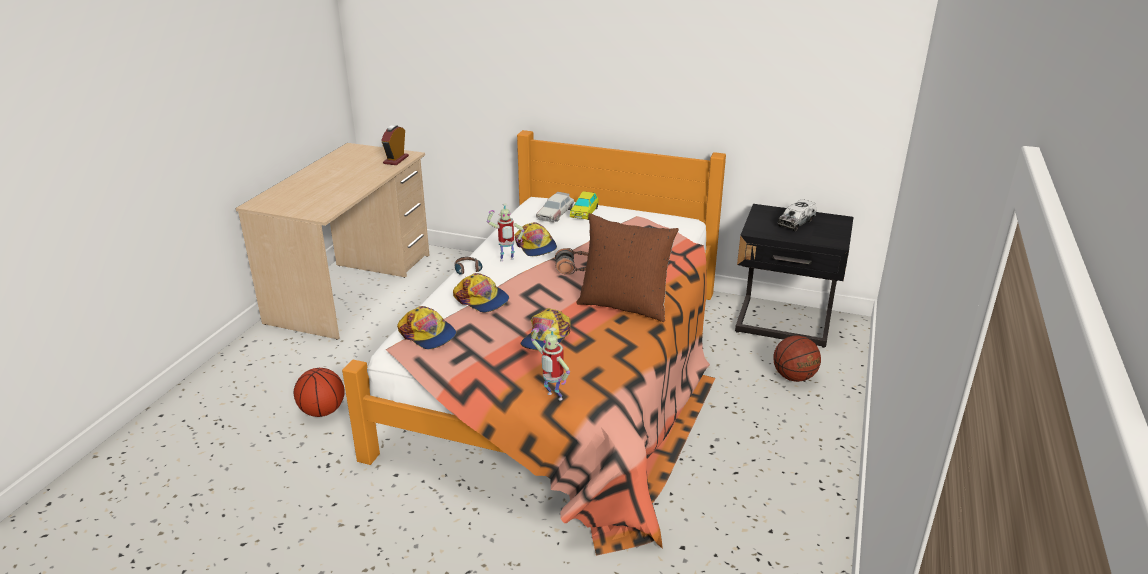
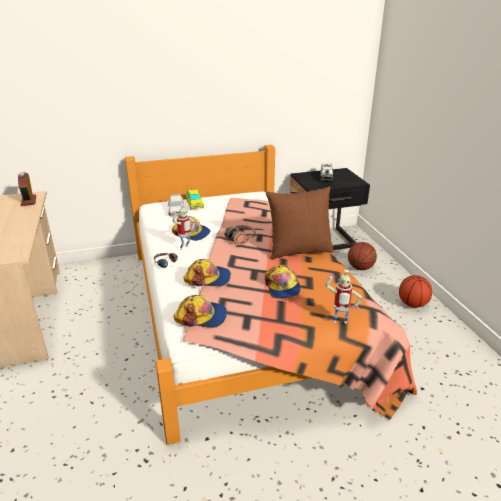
camera: 35 degrees left, 0 degrees up
basketball [294,368,345,417] -> basketball moved to [399,275,432,308]

